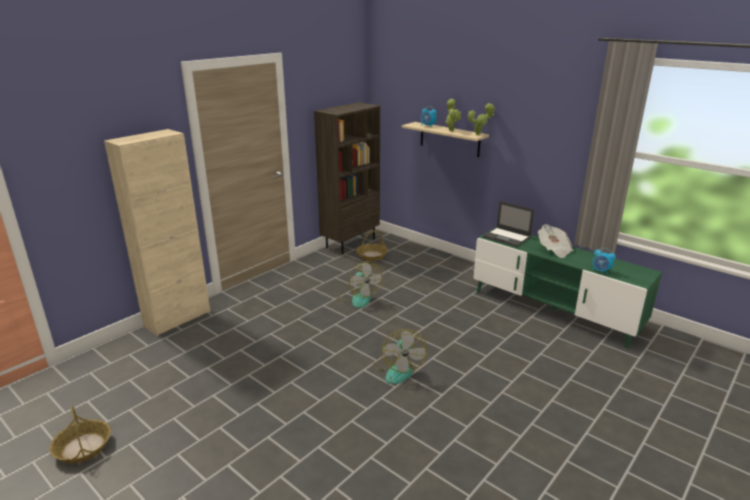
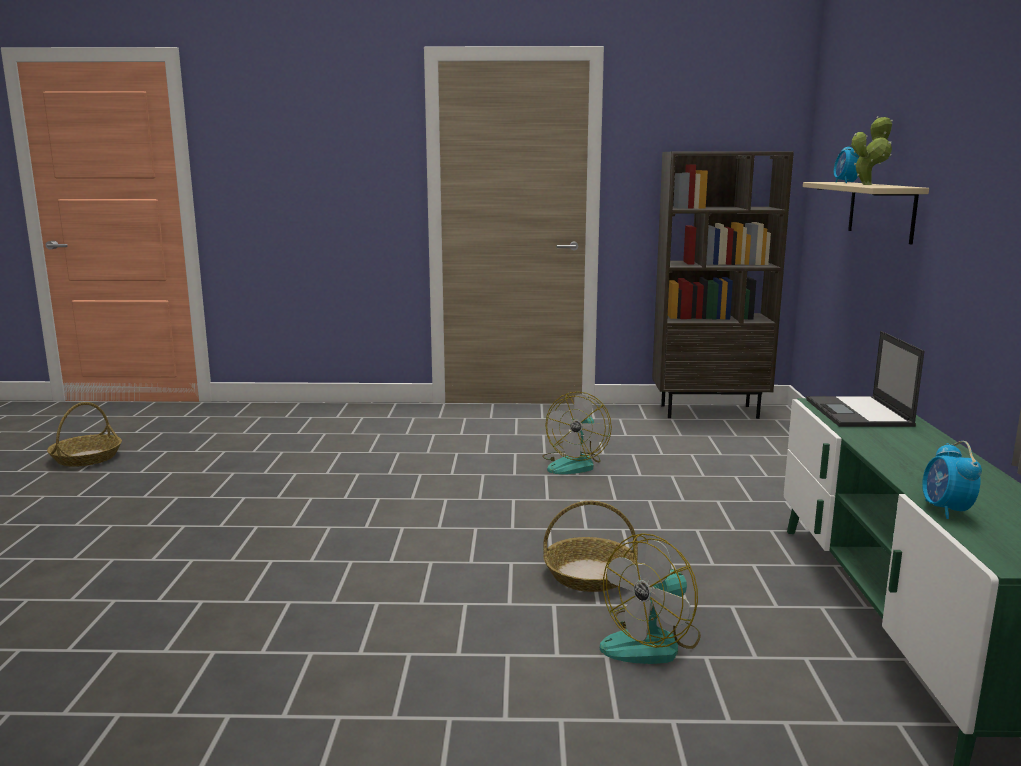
camera: 50 degrees right, 10 degrees down
beige cabinet [104,129,210,336] -> none
basket [356,231,388,261] -> basket moved to [543,501,638,592]
fan [372,330,428,384] -> fan moved to [600,533,701,664]
potted plant [468,103,495,136] -> none
newspaper [538,225,573,258] -> none

